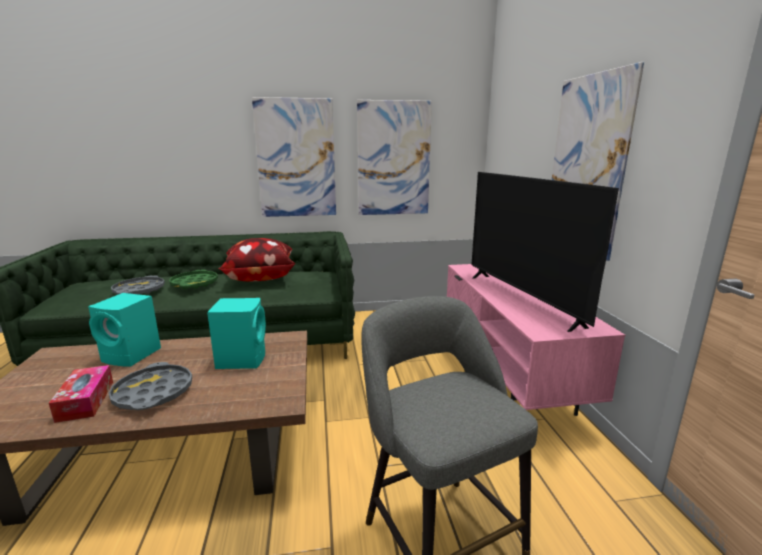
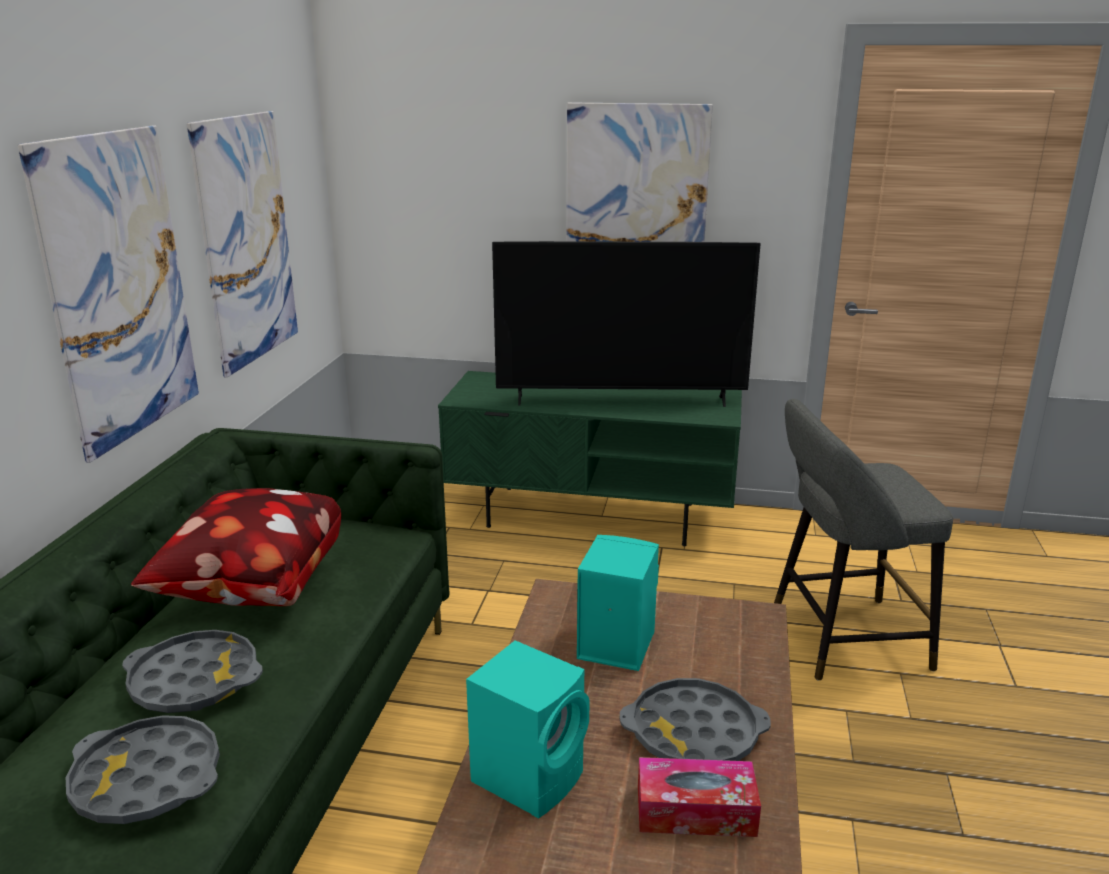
camera: 70 degrees left, 5 degrees up
green tray [169,270,218,289] -> grey tray [122,630,263,713]
pink tv stand [447,264,625,416] -> green tv stand [438,371,742,546]

